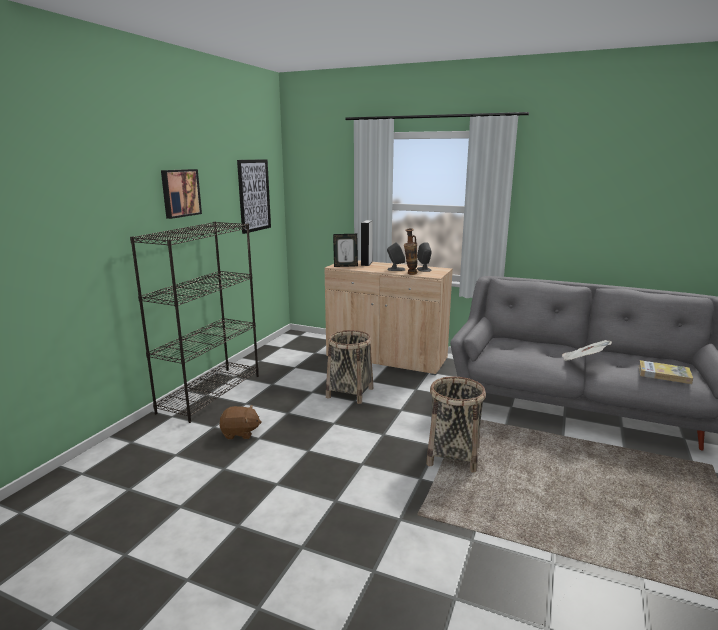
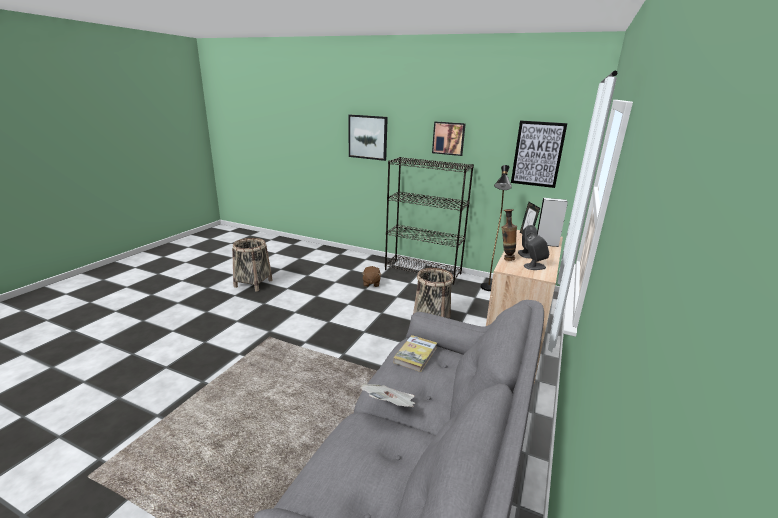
camera: 90 degrees right, 5 degrees up
basket [426,376,486,472] -> basket moved to [232,238,272,291]
book [639,360,693,384] -> book moved to [393,335,437,372]
none -> picture [348,115,388,161]
none -> black floor lamp [481,165,512,291]

